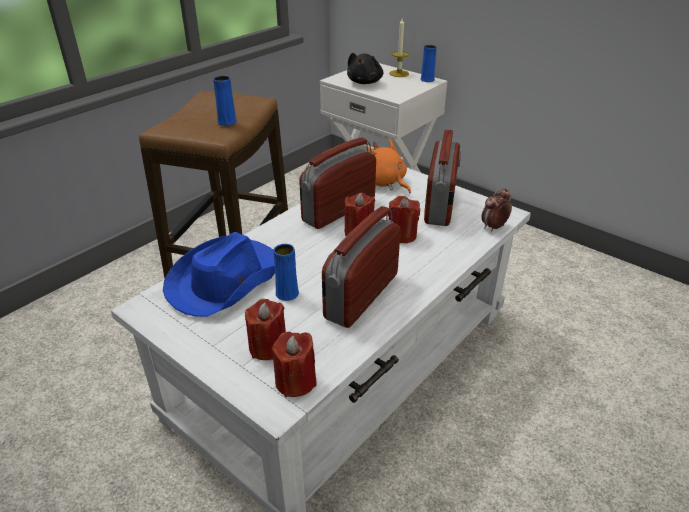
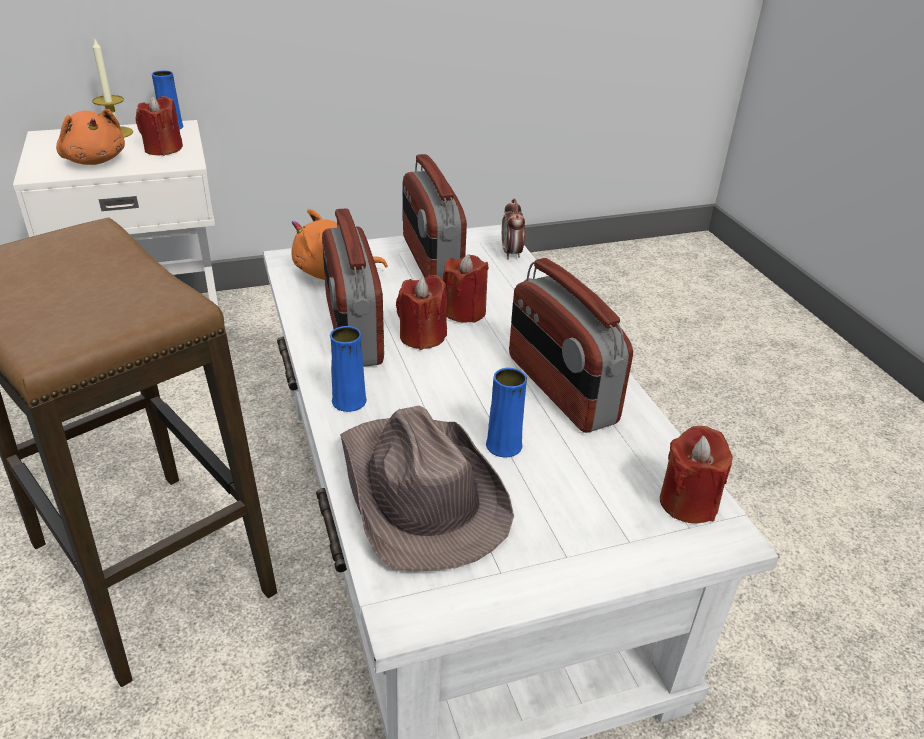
camera: 60 degrees left, 0 degrees up
blue hat [163,232,275,317] -> brown hat [340,405,514,571]
blue vase [213,75,237,126] -> blue vase moved to [330,326,367,412]
red candle [245,299,286,360] -> red candle moved to [136,96,183,156]
black plush toy [347,53,383,84] -> orange plush toy [56,109,125,165]
radio [424,130,462,226] -> radio turned 150 degrees counterclockwise [403,154,467,280]

